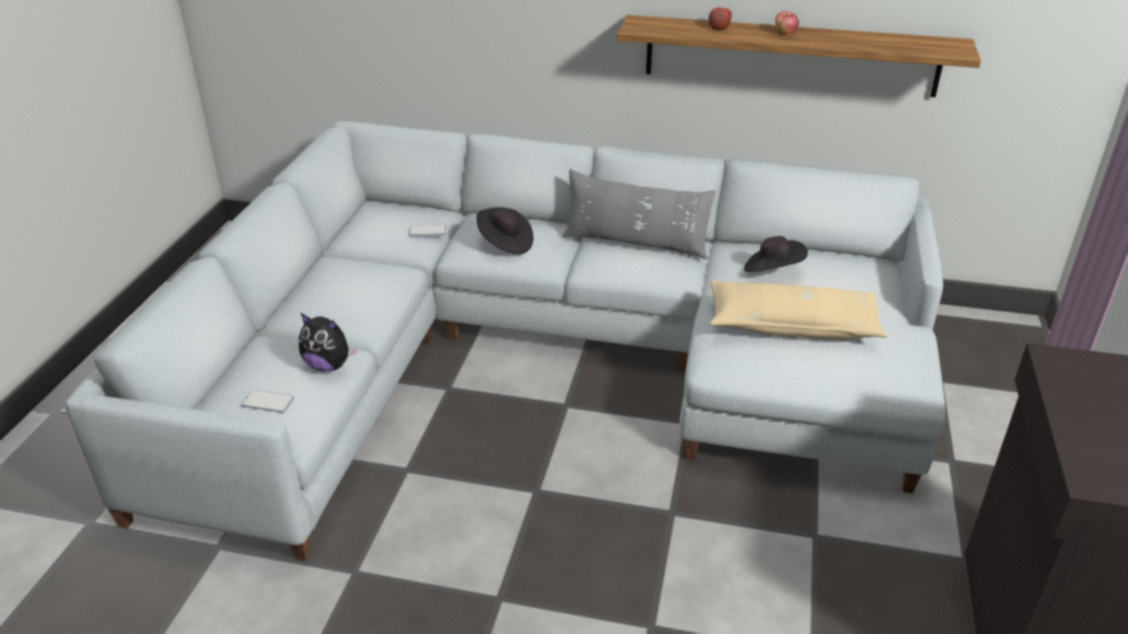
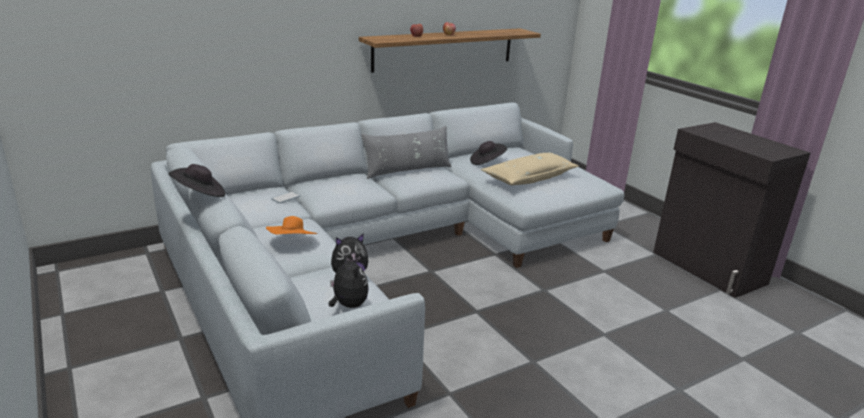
camera: 45 degrees left, 10 degrees down
phone [242,390,294,412] -> plush toy [329,253,368,308]
black hat [476,207,533,254] -> black hat moved to [168,164,226,197]
none -> orange hat [266,216,318,234]

